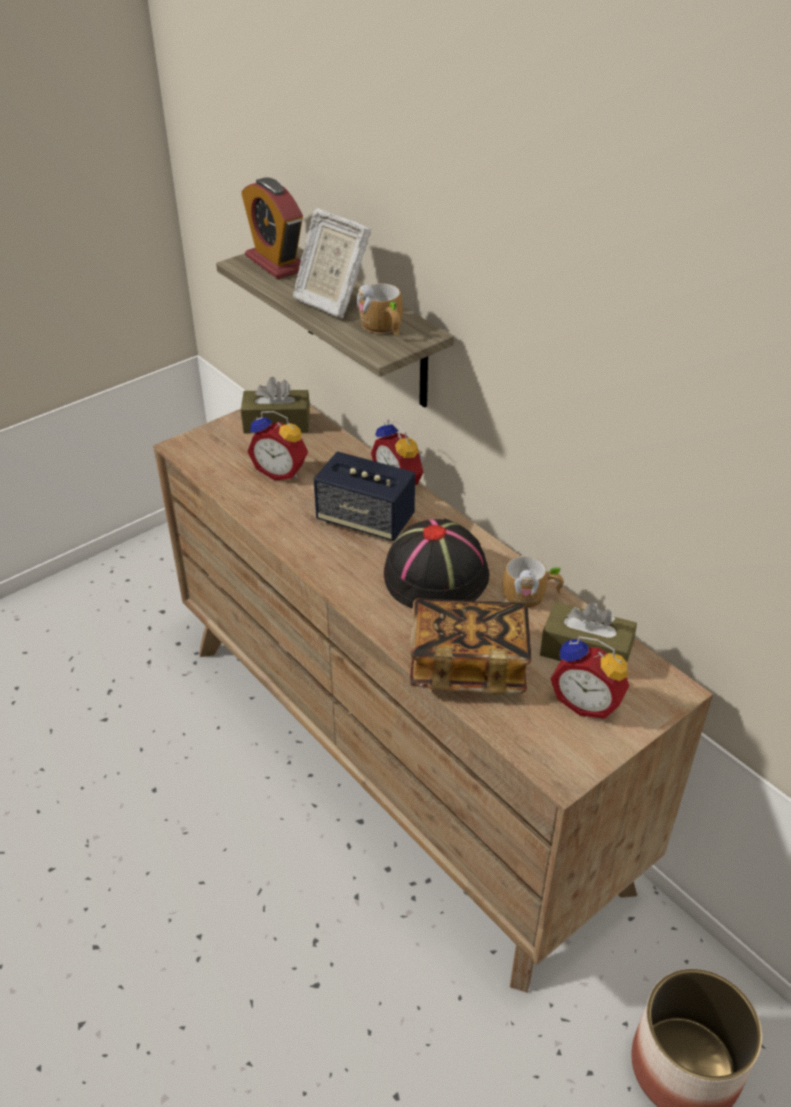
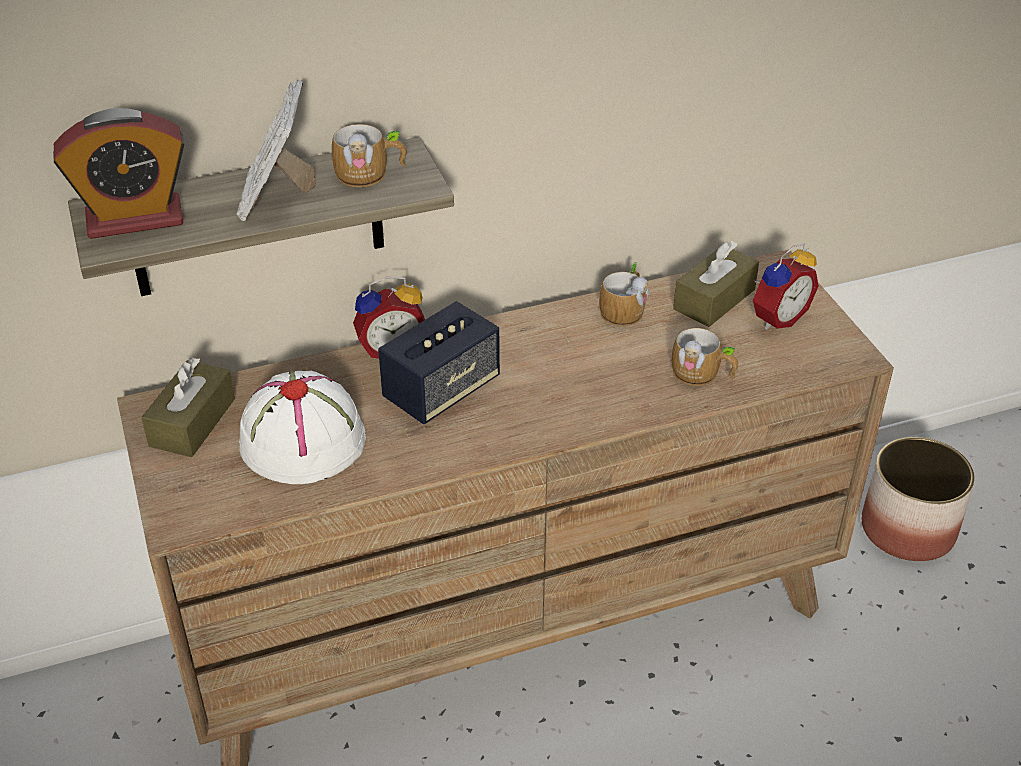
camera: 70 degrees left, 0 degrees up
alarm clock [247,411,308,480] -> white hat [239,371,366,484]
picture frame [293,208,371,319] -> picture frame turned 120 degrees clockwise [237,79,316,221]
black hat [384,519,489,609] -> none
book [410,598,531,694] -> mug [672,328,738,386]

